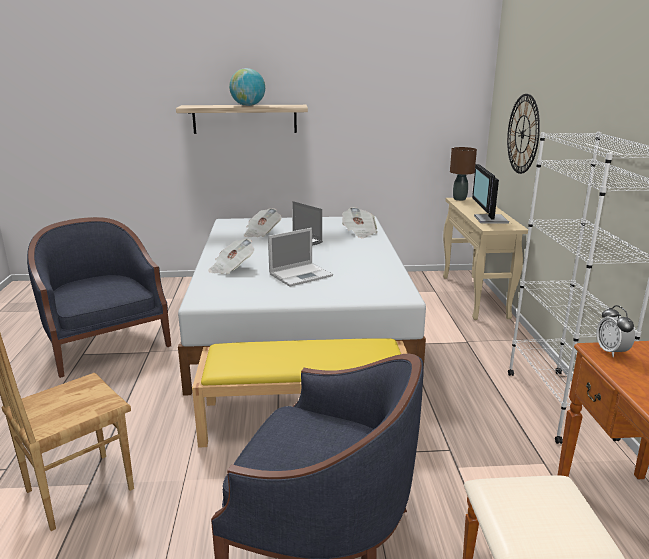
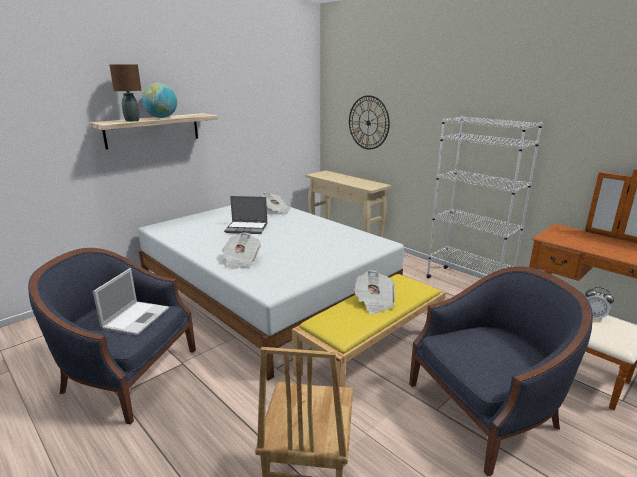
camera: 40 degrees left, 0 degrees up
newspaper [244,208,281,237] -> newspaper moved to [354,270,395,314]
laptop [268,228,333,287] -> laptop moved to [93,268,169,336]
brown table lamp [450,147,477,201] -> brown table lamp moved to [110,64,141,122]
monitor [472,164,509,224] -> none
alarm clock [597,305,635,357] -> alarm clock moved to [585,287,614,321]

